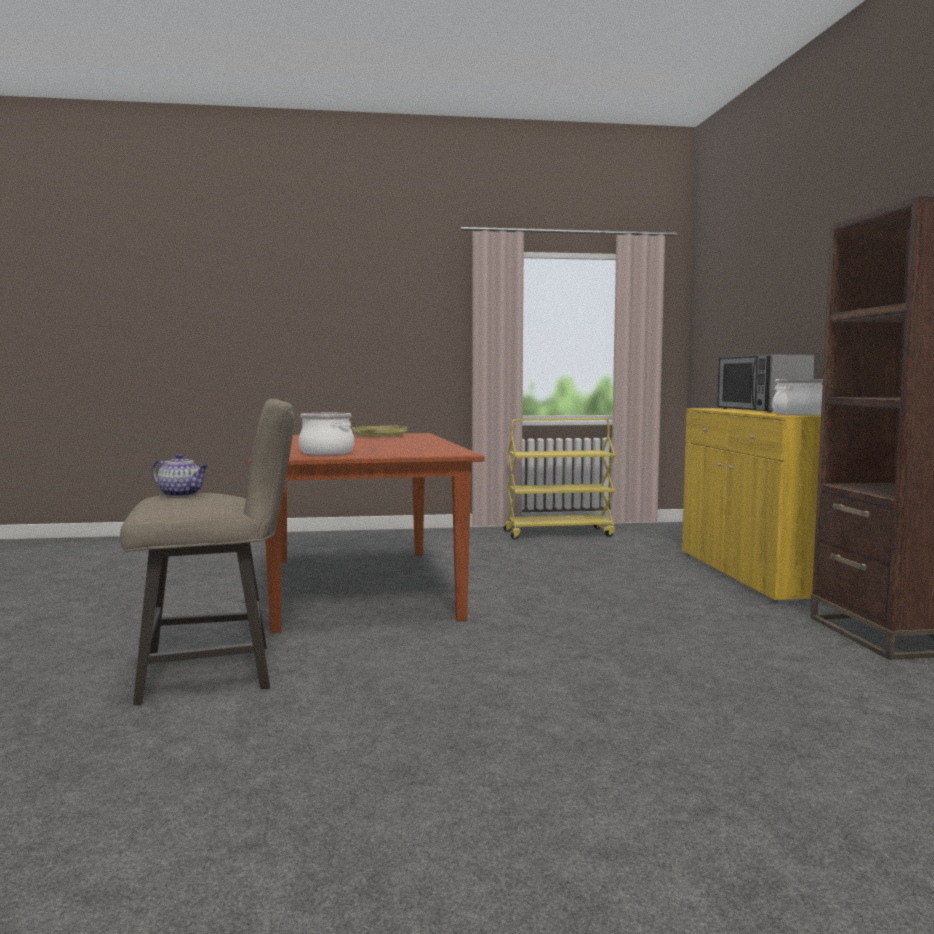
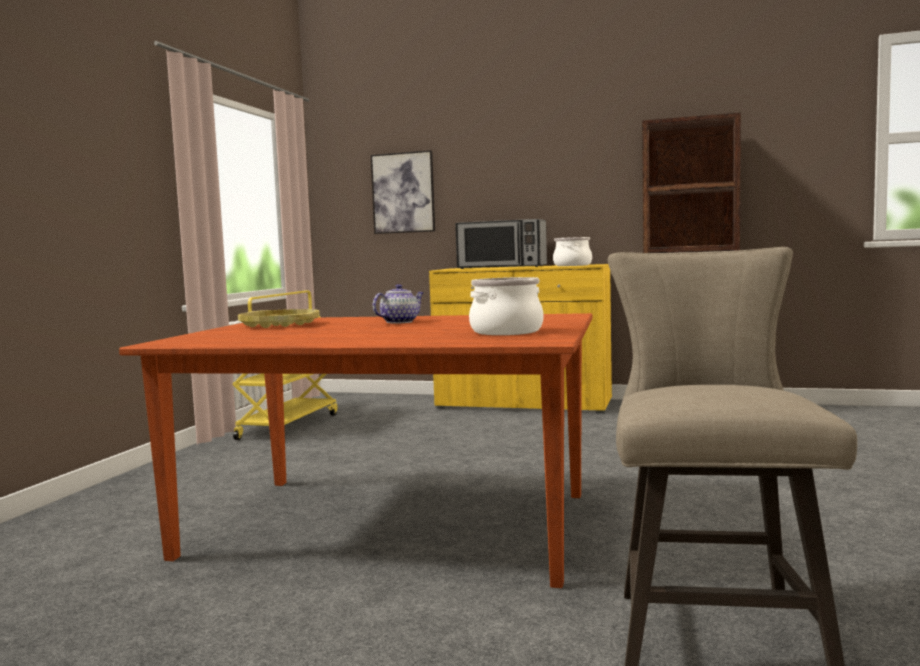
camera: 65 degrees left, 0 degrees up
teapot [152,453,208,497] -> teapot moved to [372,284,424,324]
none -> picture [371,150,435,234]

